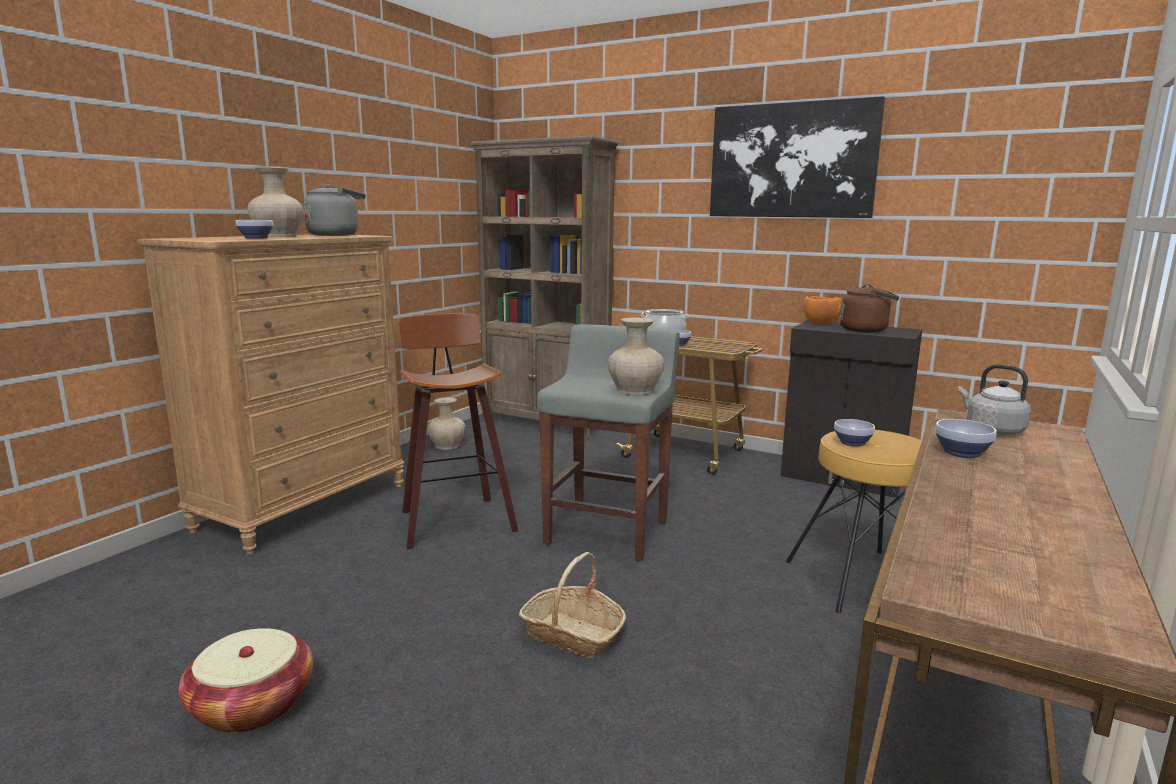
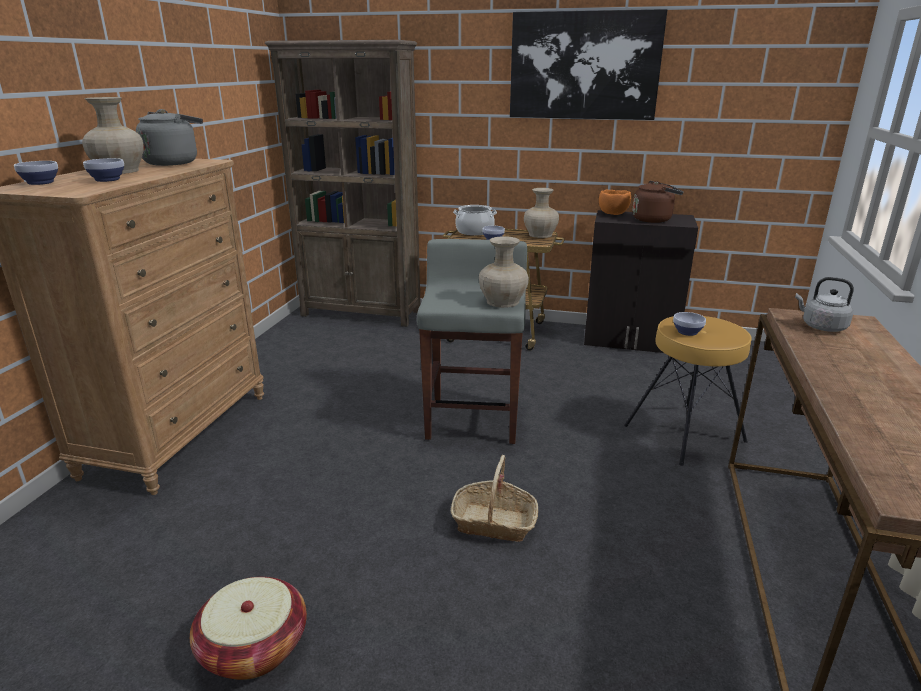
camera: 15 degrees left, 10 degrees up
stool [399,314,518,549] -> none
beige vase [428,397,466,450] -> beige vase moved to [524,188,559,238]
bowl [935,419,997,458] -> bowl moved to [14,161,58,185]

